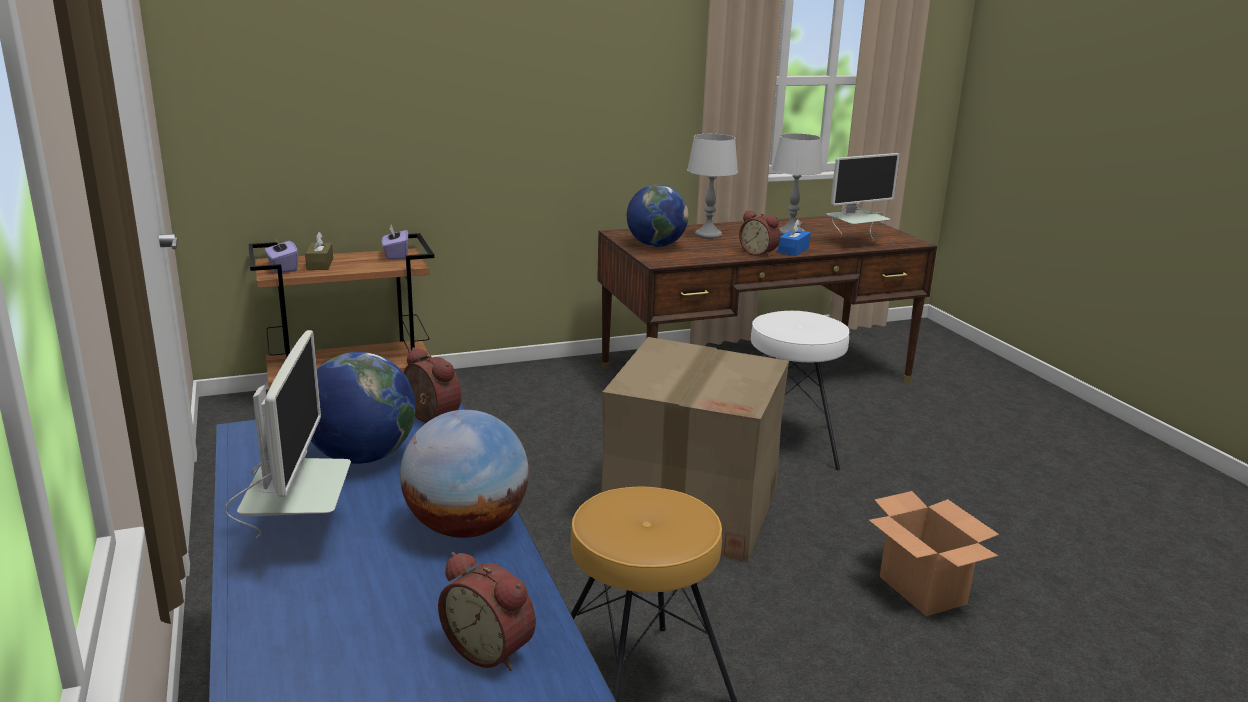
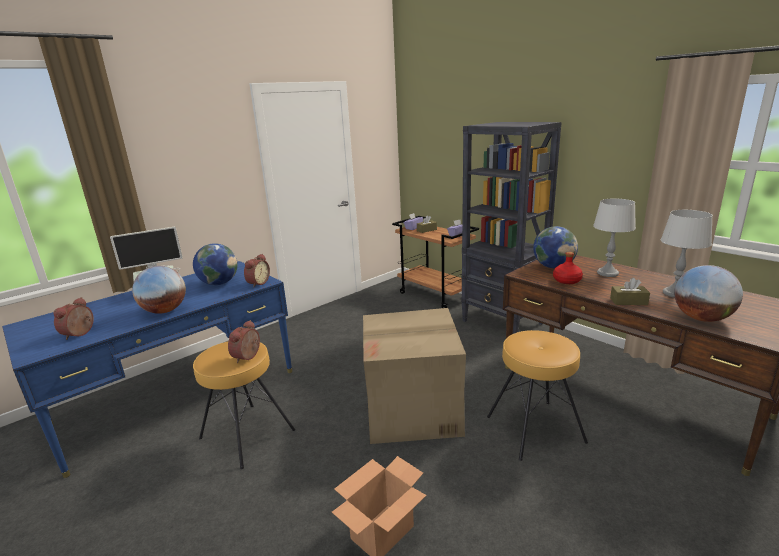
camera: 70 degrees right, 0 degrees up
alarm clock [739,210,780,257] -> alarm clock moved to [228,320,260,363]
white stool [751,311,849,470] -> brown stool [487,330,588,461]
blue tissue box [778,219,811,256] -> brown tissue box [610,278,650,305]
monitor [826,153,900,241] -> globe [674,265,743,322]
none -> black bookcase [461,122,562,334]
none -> red bottle [553,252,583,284]

